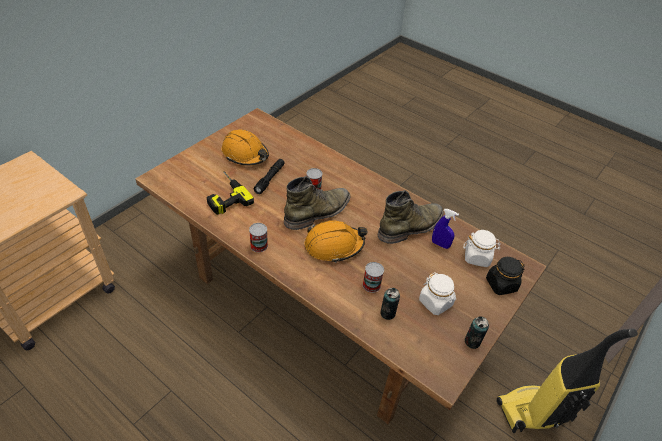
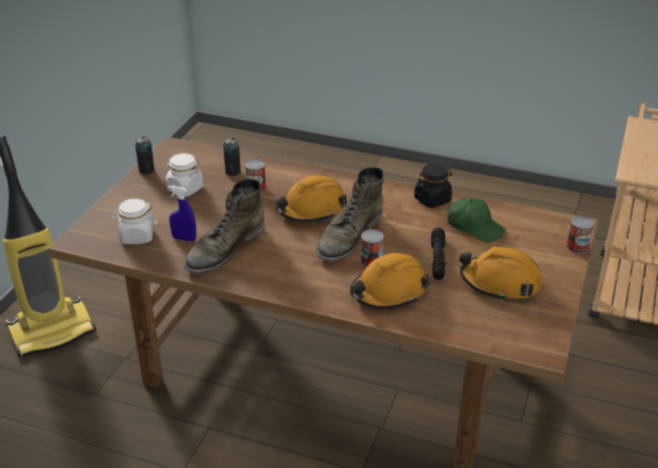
camera: 165 degrees right, 10 degrees down
power drill [207,171,254,215] -> green cap [447,198,506,243]
can [249,223,268,252] -> can moved to [566,216,594,254]
black jar [486,257,525,295] -> black jar moved to [414,164,452,208]
none -> orange hard hat [350,253,429,309]

